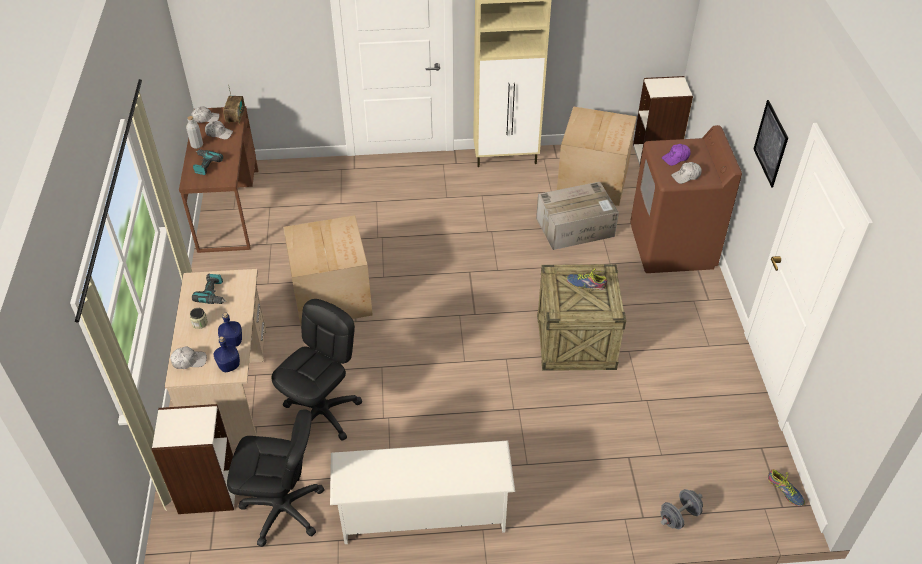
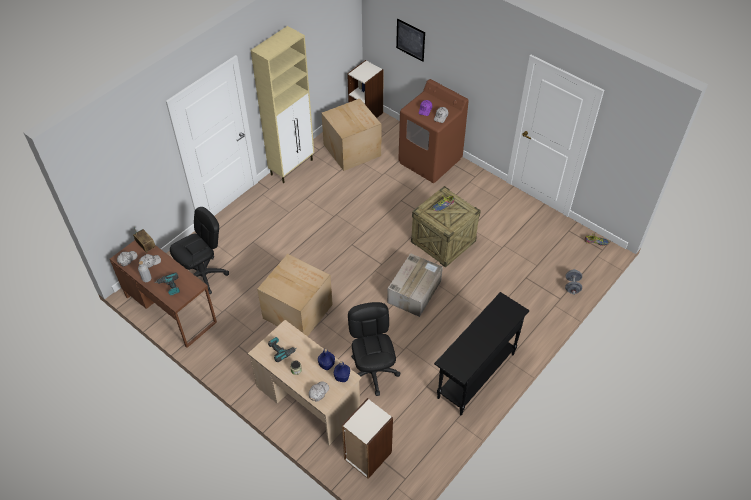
camera: 45 degrees left, 5 degrees up
black office chair [227,409,324,547] -> black office chair moved to [170,207,229,294]
white shoe rack [330,440,515,544] -> black console table [434,292,529,415]
cardboard box [536,182,619,250] -> cardboard box moved to [387,253,443,317]
picture [754,100,788,187] -> picture moved to [396,19,425,62]

